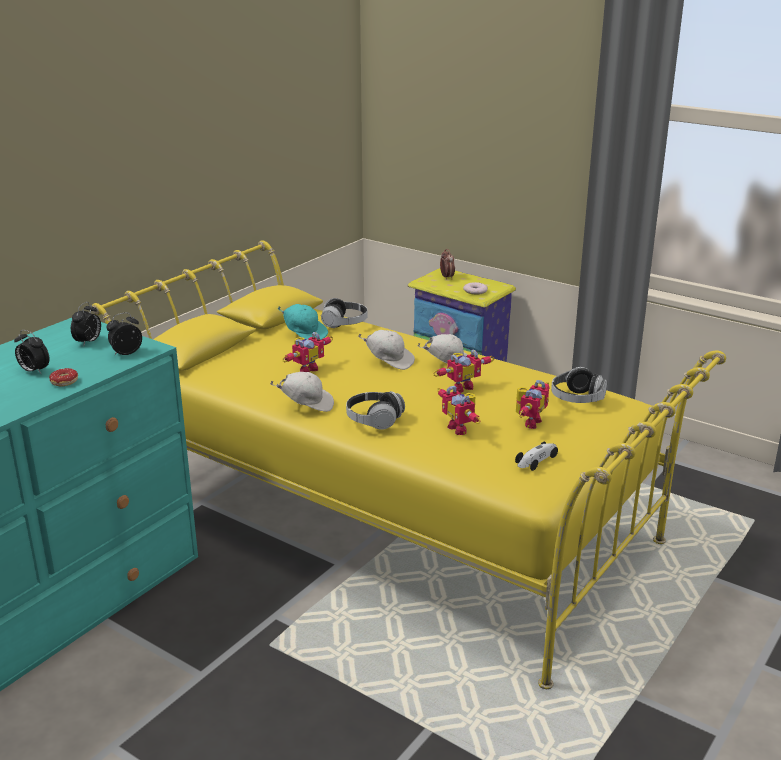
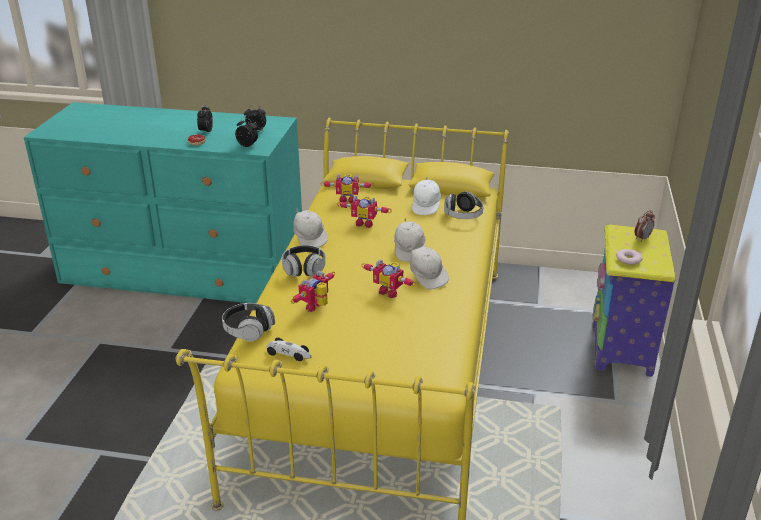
camera: 65 degrees right, 5 degrees up
turquoise cap [278,304,328,340] -> white cap [412,178,441,215]
toy robot [516,380,550,429] -> toy robot moved to [320,174,374,203]
headphones [551,367,607,403] -> headphones moved to [222,303,275,341]

